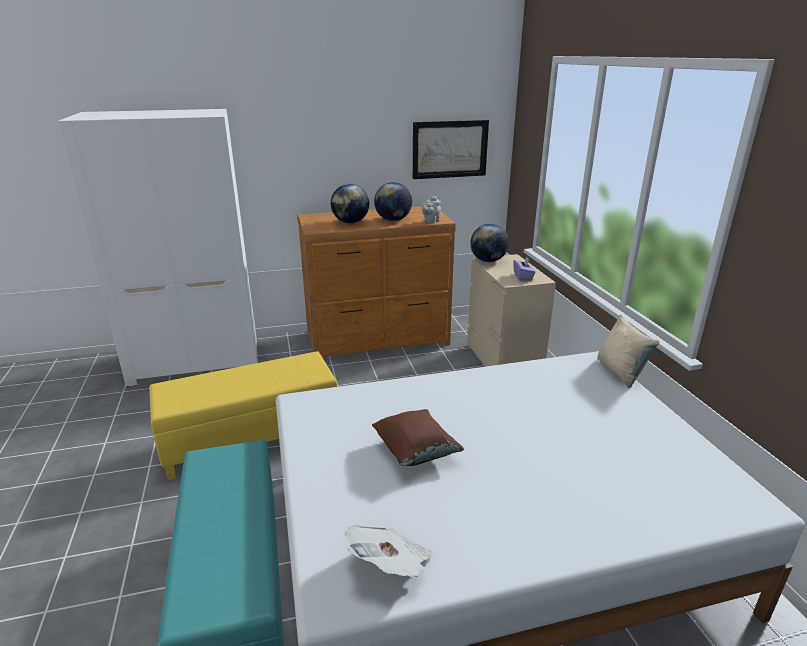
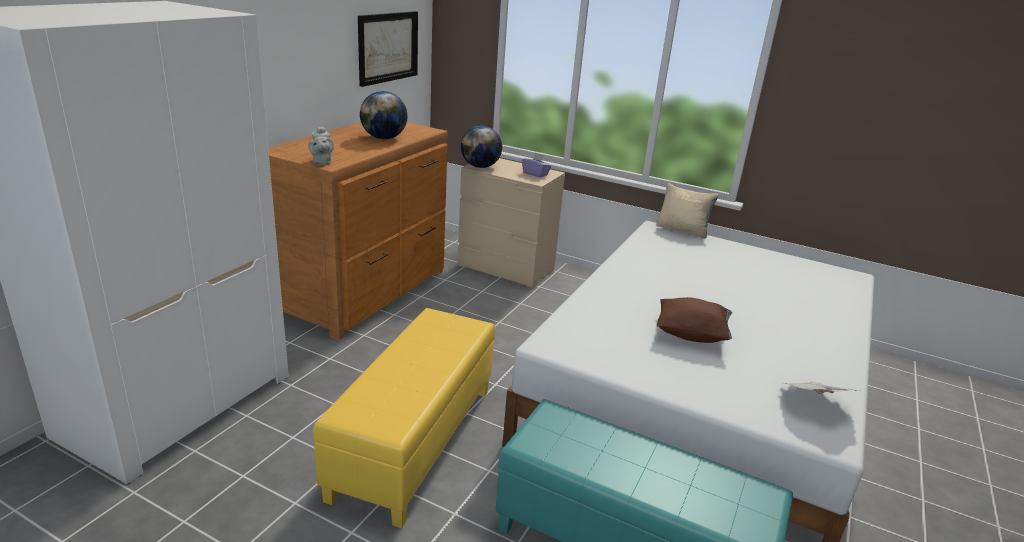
camera: 50 degrees left, 0 degrees up
globe [331,184,369,223] -> none
grey teapot [422,196,441,224] -> grey teapot moved to [308,126,334,165]

